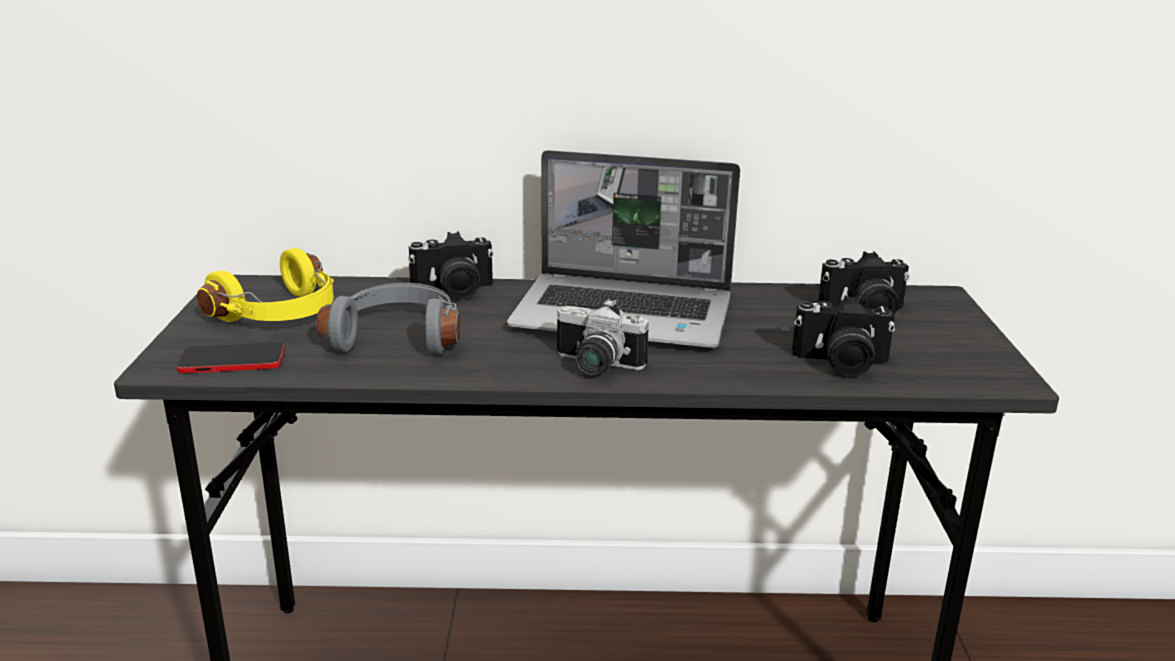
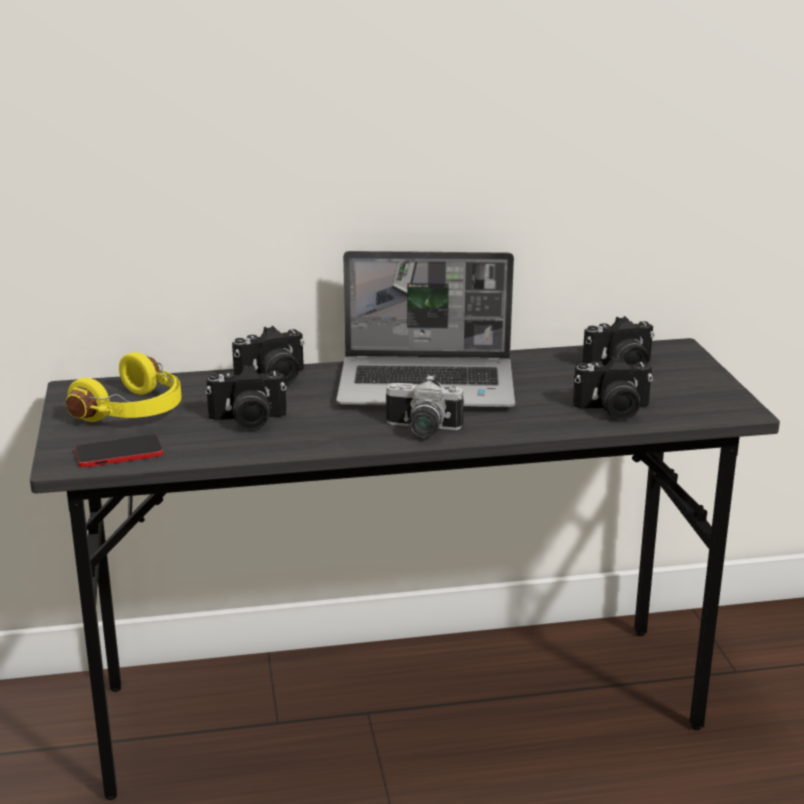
camera: 10 degrees left, 0 degrees up
grey headphones [316,283,460,355] -> camera [205,365,286,431]

